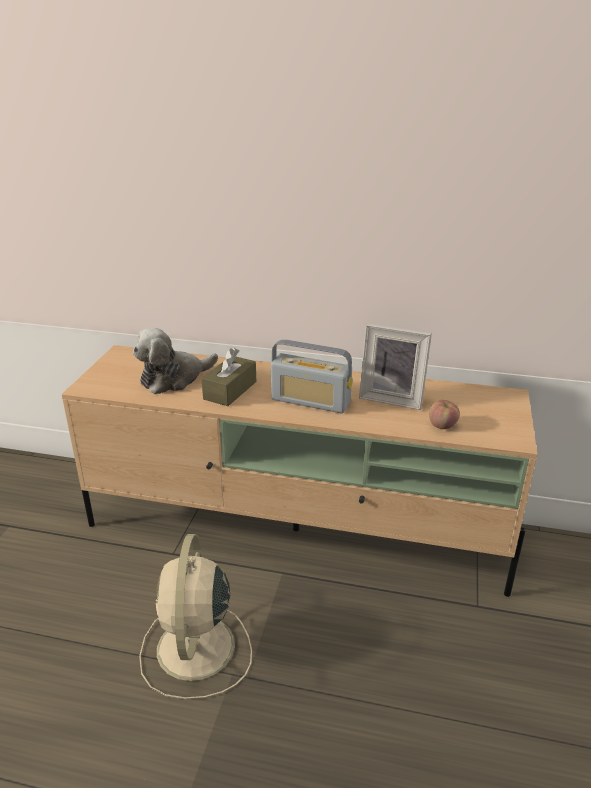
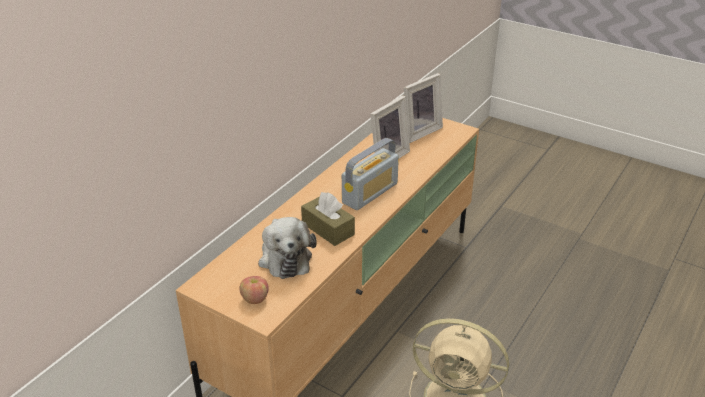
camera: 70 degrees left, 5 degrees up
apple [429,400,460,429] -> apple moved to [239,276,269,304]
none -> picture frame [404,73,443,143]

